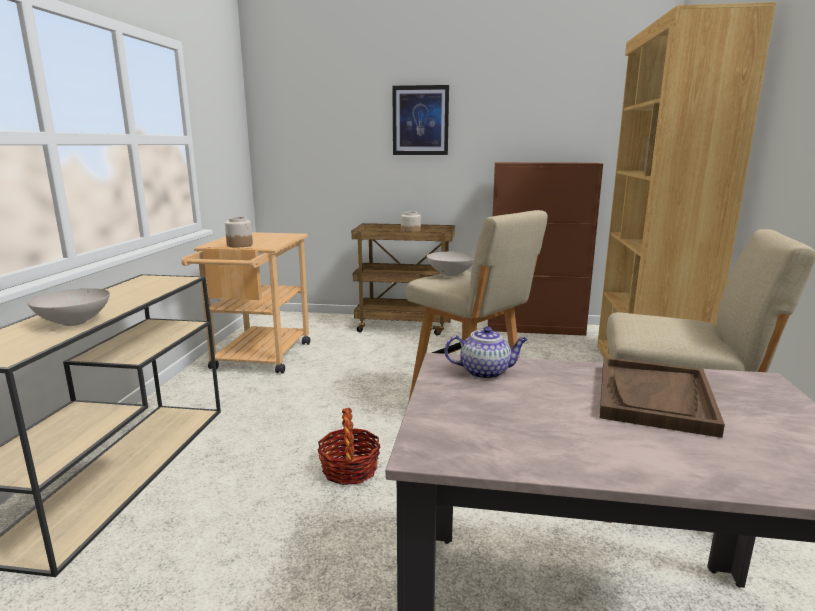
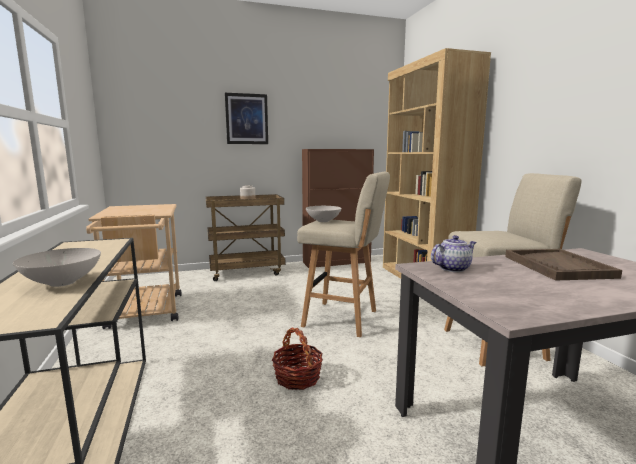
camera: 25 degrees left, 5 degrees down
jar [225,217,253,248] -> none

